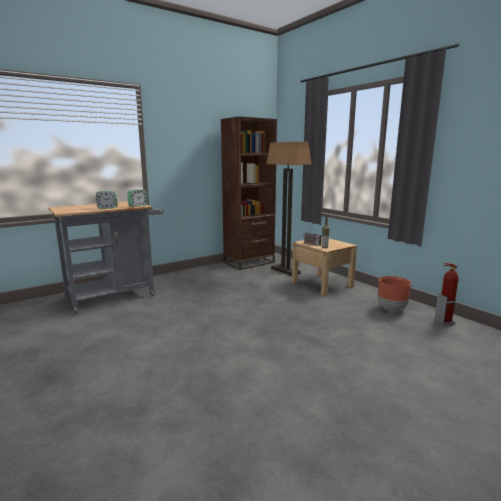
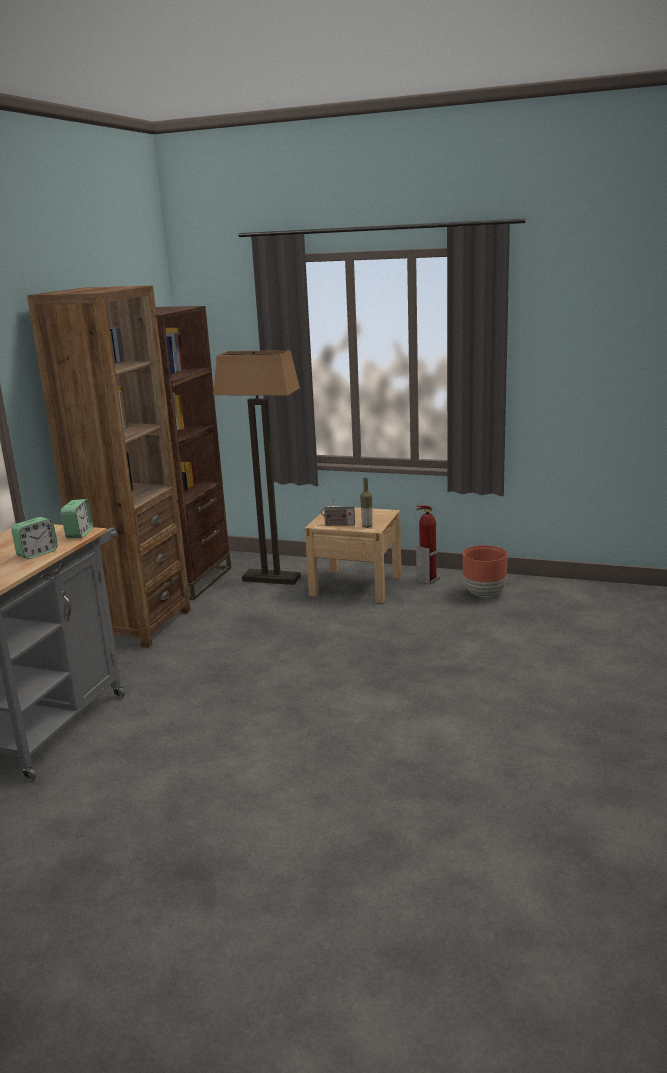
camera: 35 degrees left, 5 degrees up
fire extinguisher [434,262,459,325] -> fire extinguisher moved to [416,505,440,584]
none -> brown bookcase [27,285,191,648]

